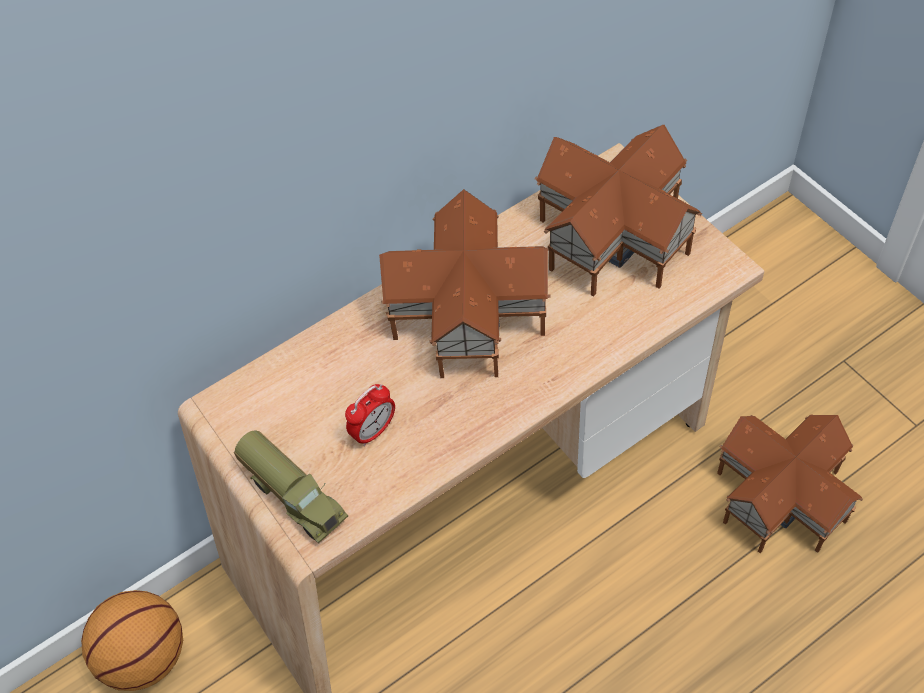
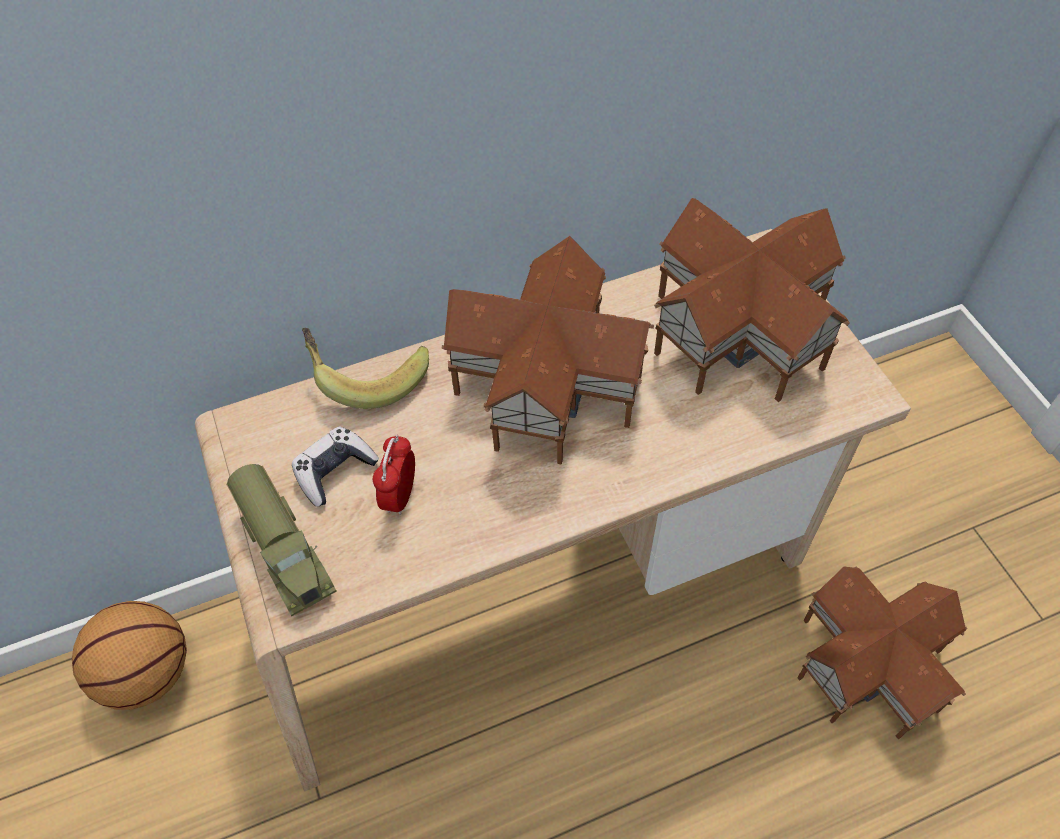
camera: 10 degrees right, 0 degrees up
alarm clock [345,384,395,446] -> alarm clock turned 135 degrees clockwise [373,435,415,515]
none -> game controller [292,426,379,507]
none -> banana [302,328,429,409]

